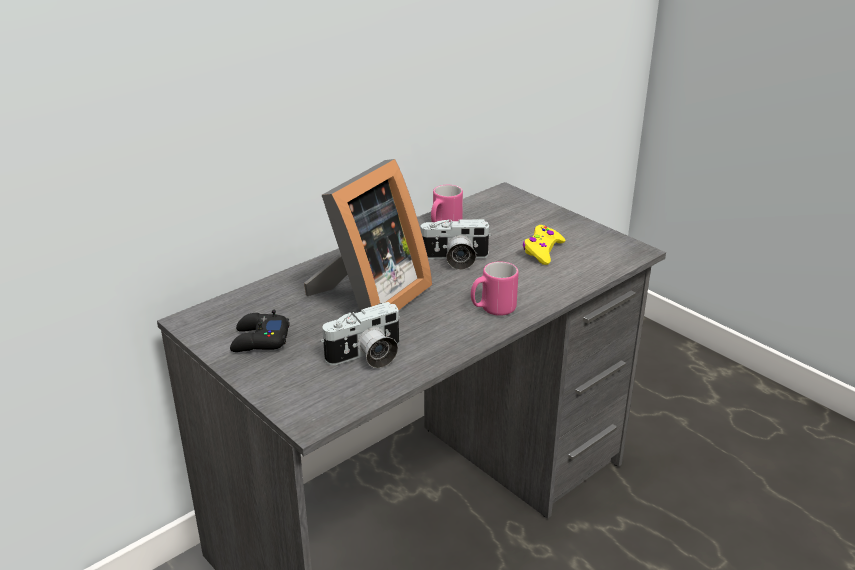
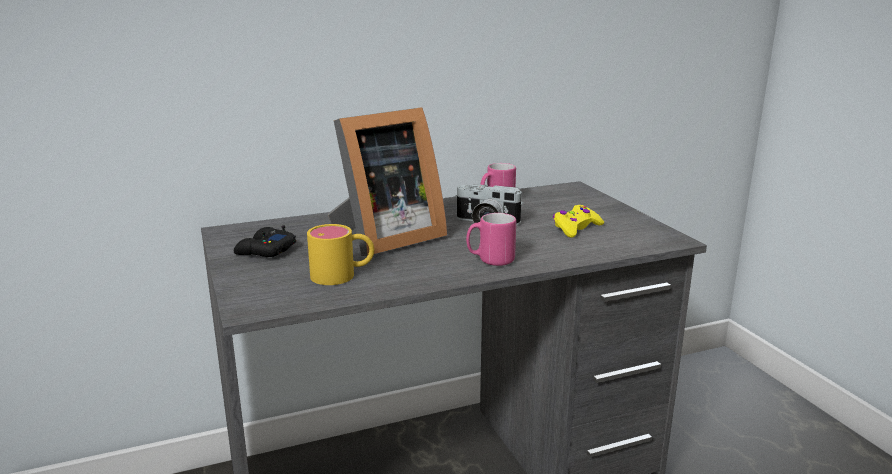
camera: 20 degrees right, 10 degrees down
camera [321,302,400,368] -> yellow mug [307,224,375,285]

